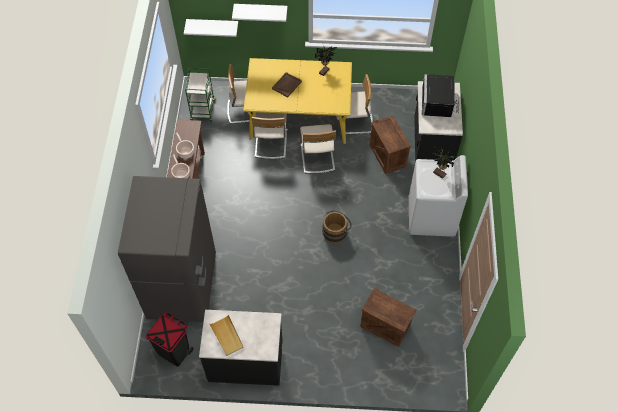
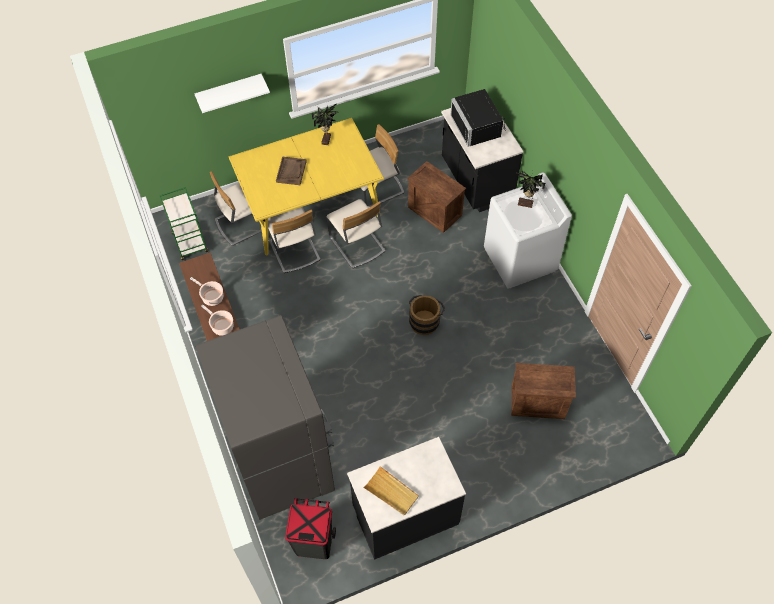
camera: 25 degrees left, 0 degrees up
white shelf [184,19,238,37] -> none

